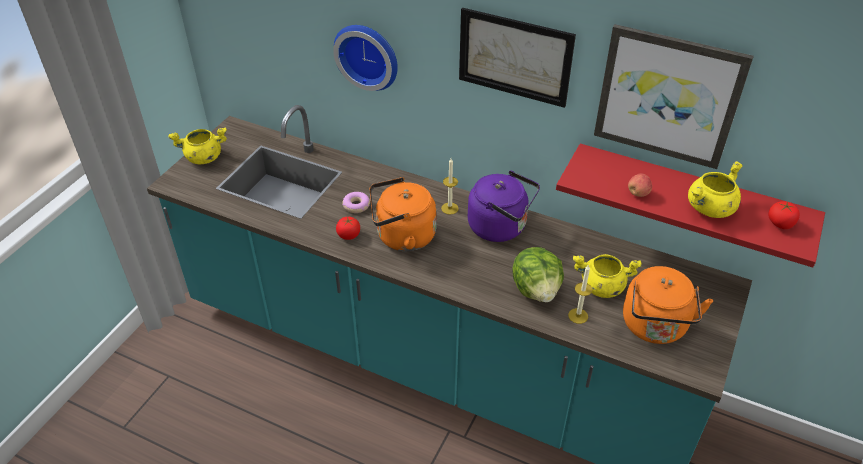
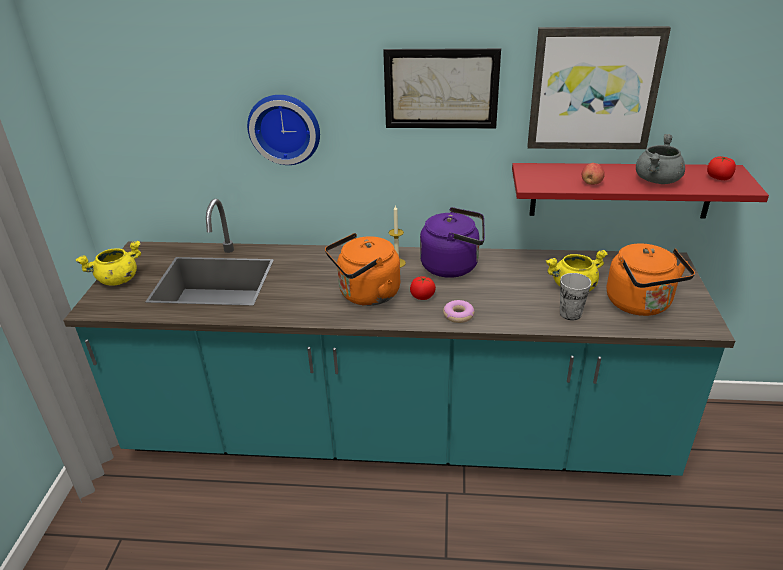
camera: 20 degrees left, 10 degrees down
tomato [336,217,360,240] -> tomato moved to [410,276,436,300]
donut [343,192,370,213] -> donut moved to [443,300,475,323]
lettuce [512,247,564,302] -> none
candle [568,264,592,324] -> cup [560,273,591,321]
yellow cooking pot [688,161,743,218] -> grey cooking pot [636,134,685,184]

